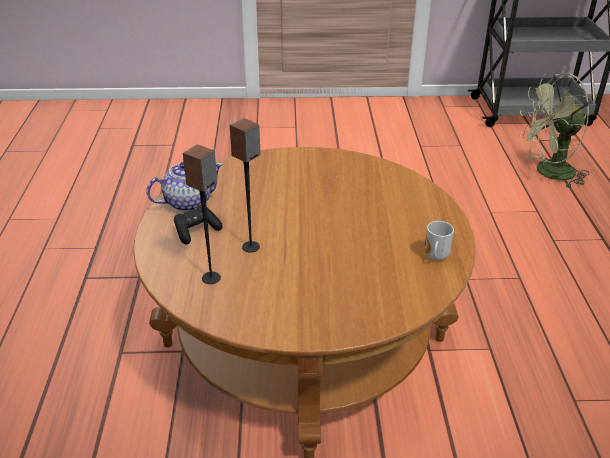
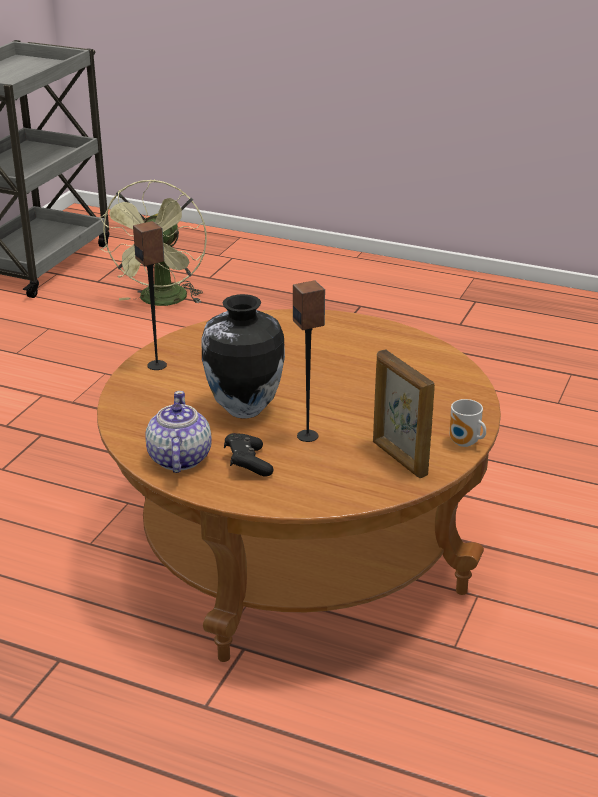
camera: 65 degrees left, 5 degrees down
speaker [183,144,221,284] -> speaker moved to [133,221,167,370]
mug [425,221,454,261] -> mug moved to [450,399,486,447]
none -> vase [202,294,285,419]
none -> picture frame [373,349,435,478]

